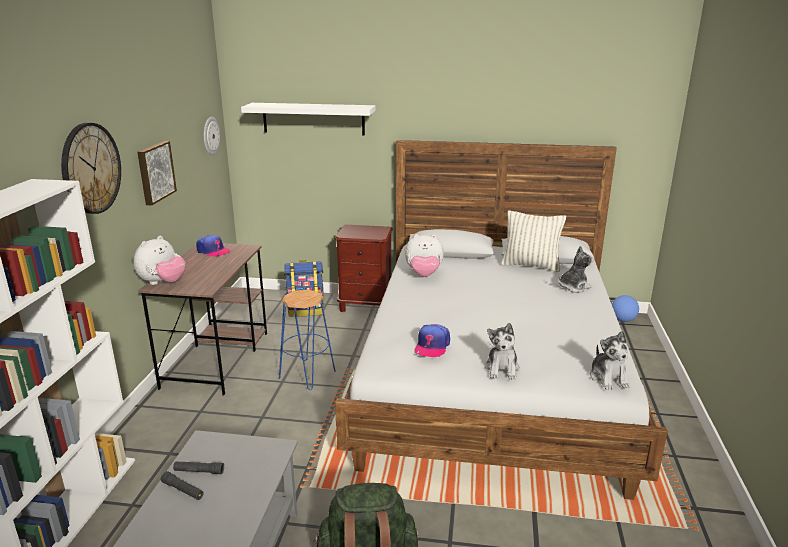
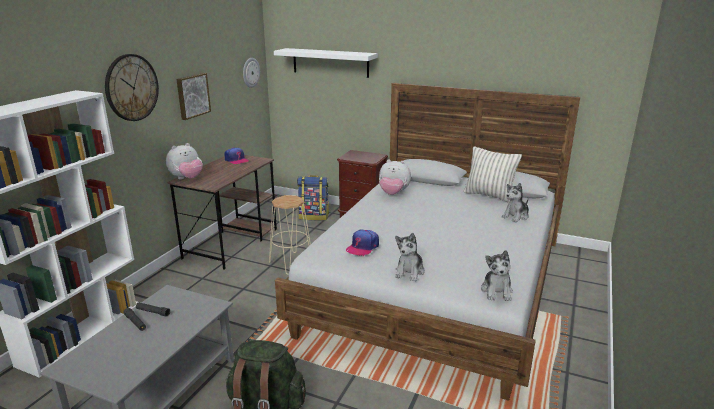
camera: 15 degrees right, 0 degrees up
blue stool [279,289,336,390] -> beige stool [269,195,311,275]
plush toy [558,246,594,293] -> plush toy turned 150 degrees clockwise [501,183,529,222]
football [612,295,639,322] -> none

